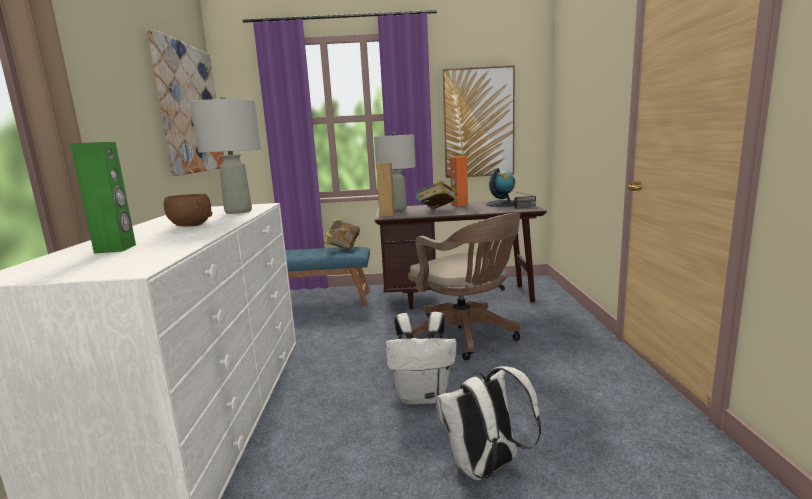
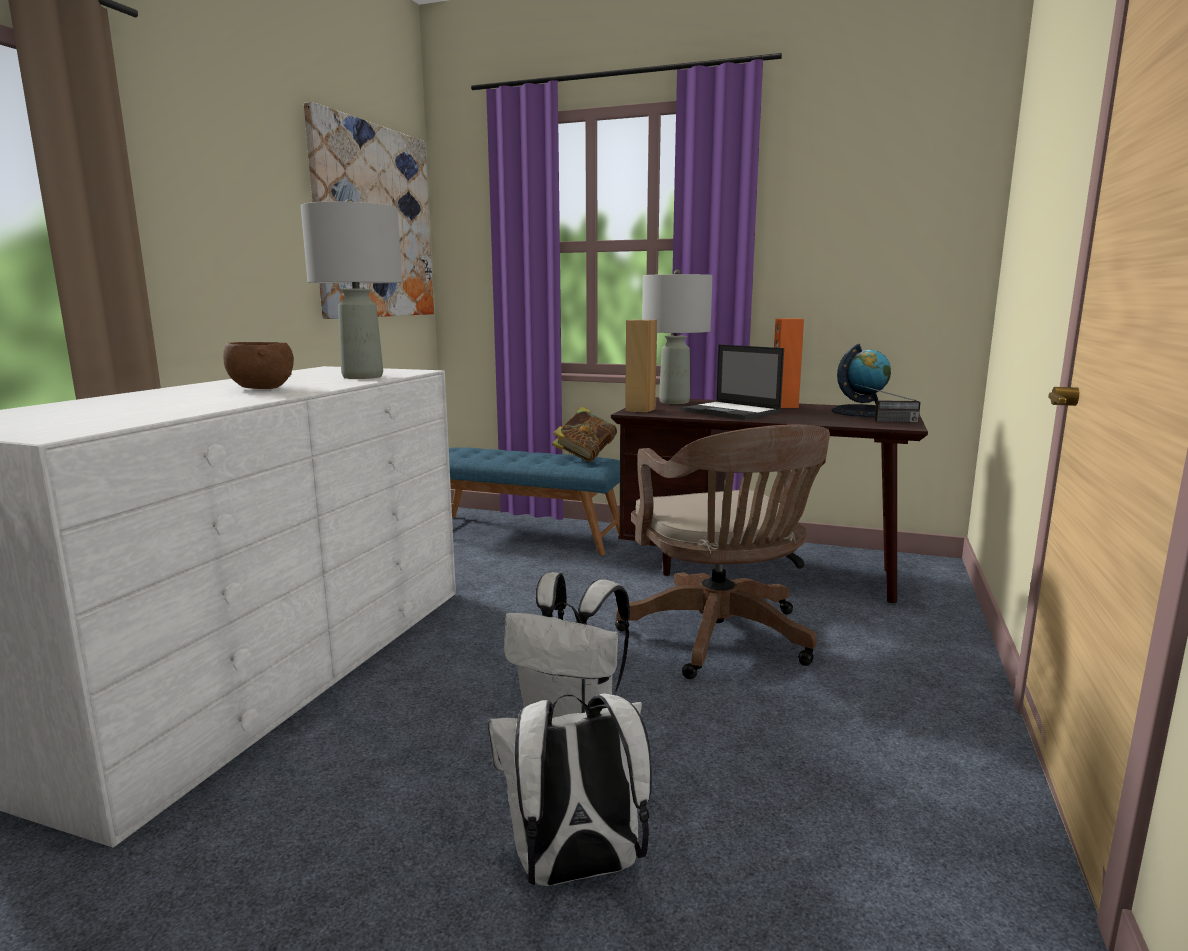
camera: 20 degrees right, 0 degrees up
green speaker [70,142,136,254] -> none
book [416,180,459,209] -> laptop [680,344,784,420]
picture [442,65,515,178] -> none

